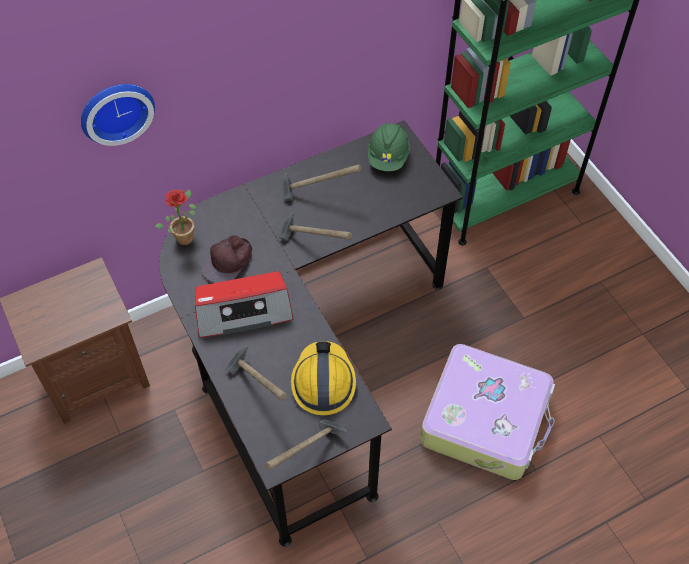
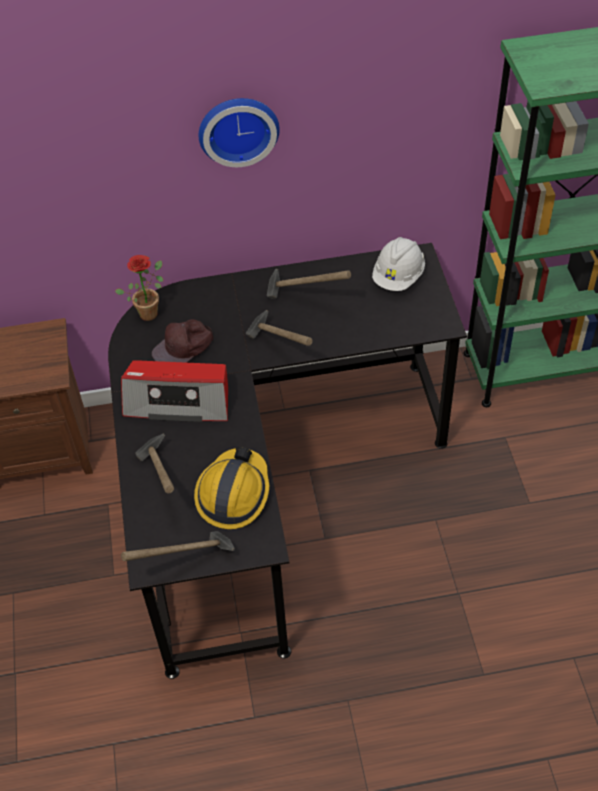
camera: 20 degrees right, 5 degrees down
wall clock [81,84,155,146] -> wall clock moved to [199,98,280,167]
green hard hat [368,123,410,171] -> white hard hat [372,237,425,291]
suitcase [420,344,555,480] -> none

